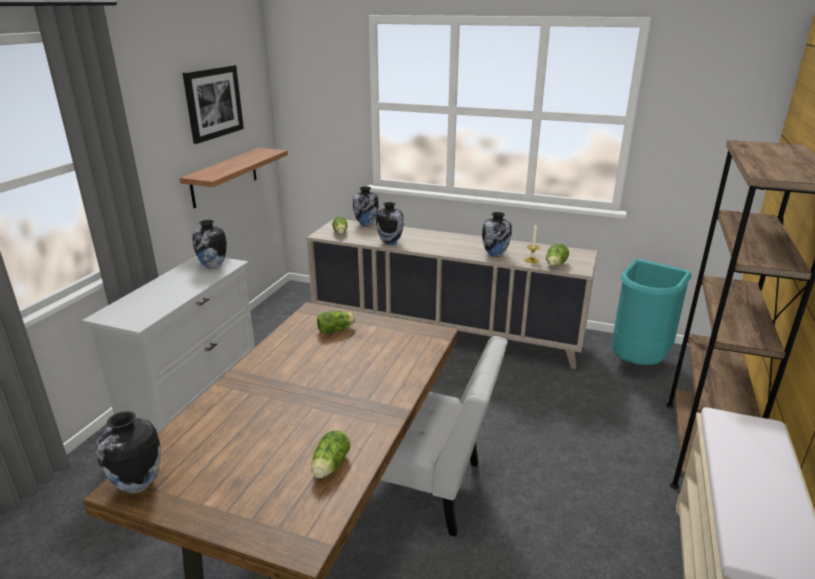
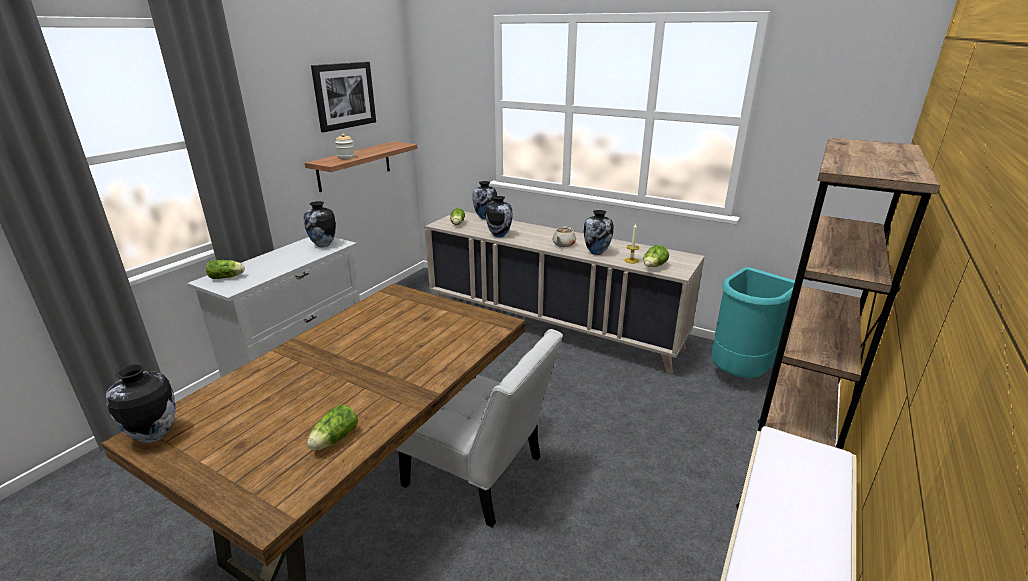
camera: 10 degrees right, 0 degrees up
lettuce [317,311,355,334] -> lettuce moved to [206,260,245,279]
none -> jar [335,134,355,159]
none -> beige teapot [552,226,576,247]

